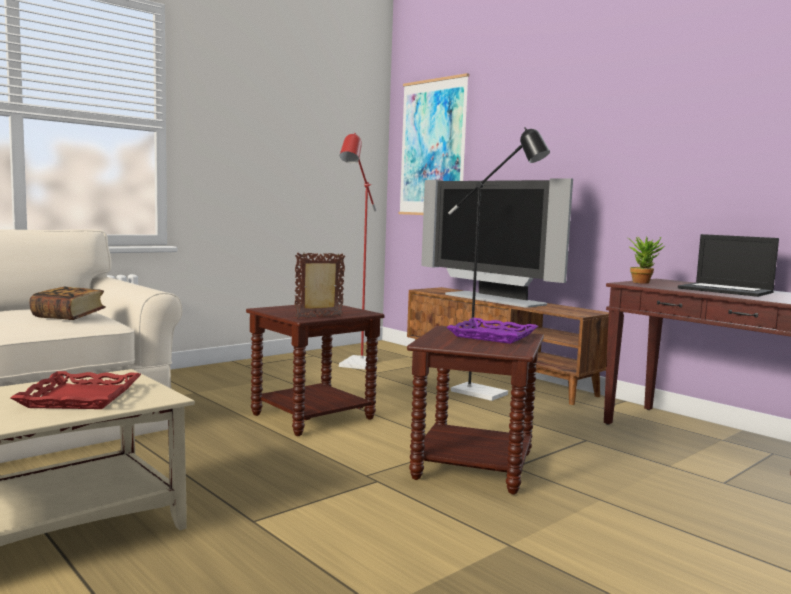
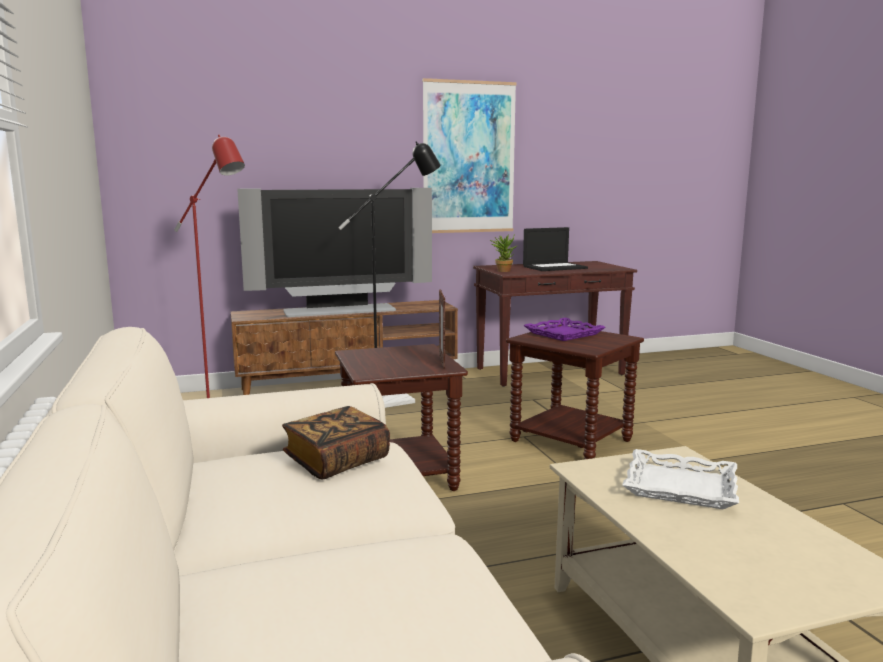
camera: 65 degrees left, 5 degrees up
red tray [10,371,141,409] -> white tray [622,449,739,509]
picture [399,73,469,215] -> picture moved to [422,78,517,233]

